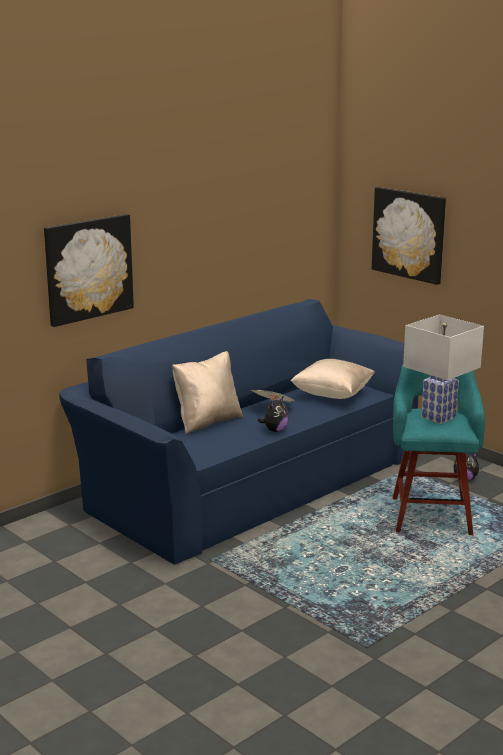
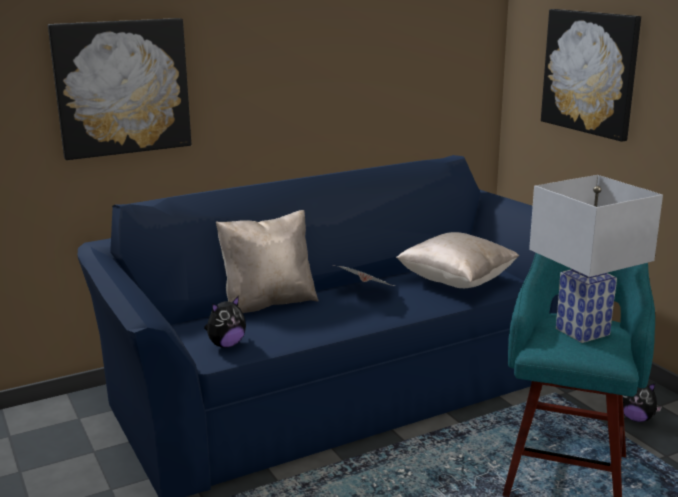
camera: 15 degrees right, 0 degrees up
plush toy [258,397,289,432] -> plush toy moved to [204,296,246,348]

